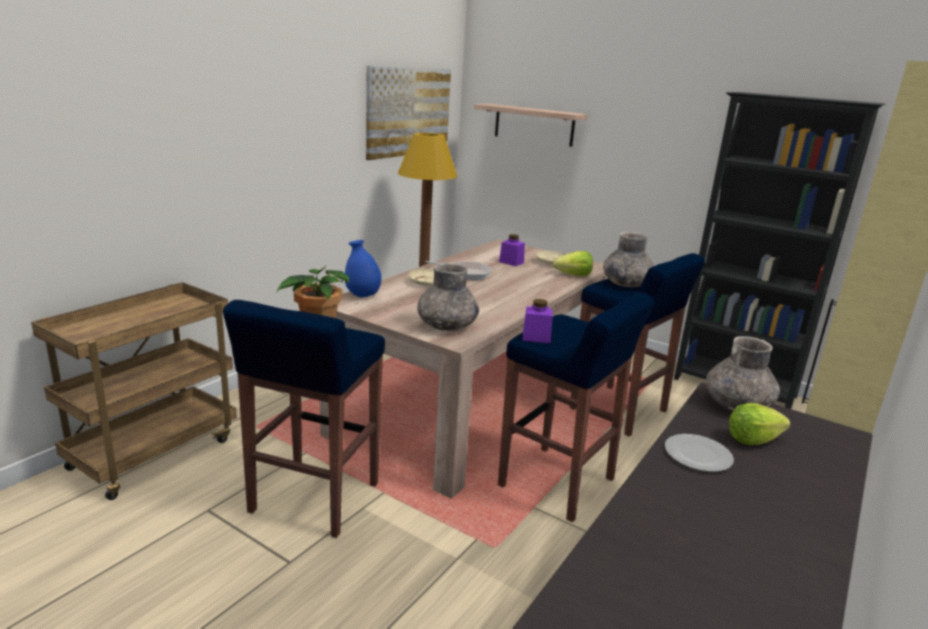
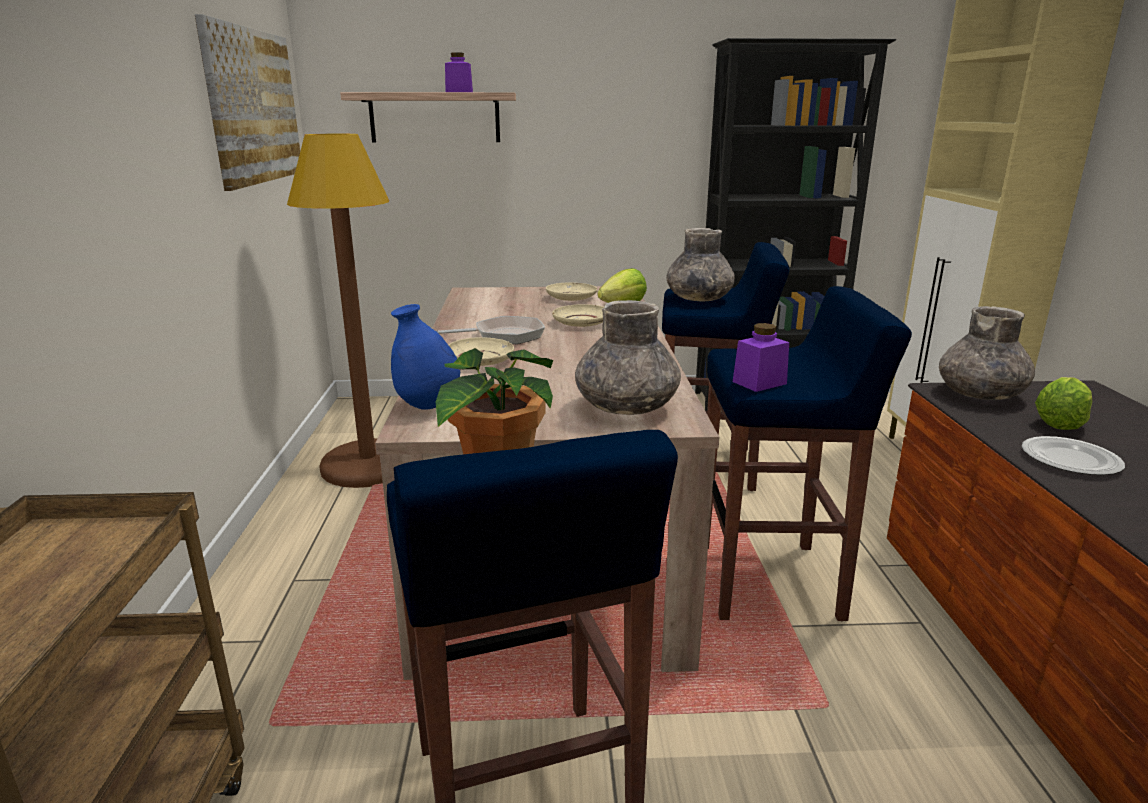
camera: 35 degrees left, 0 degrees up
purple jar [499,234,525,266] -> purple jar moved to [445,52,473,92]
none -> beige plate [552,304,604,327]

